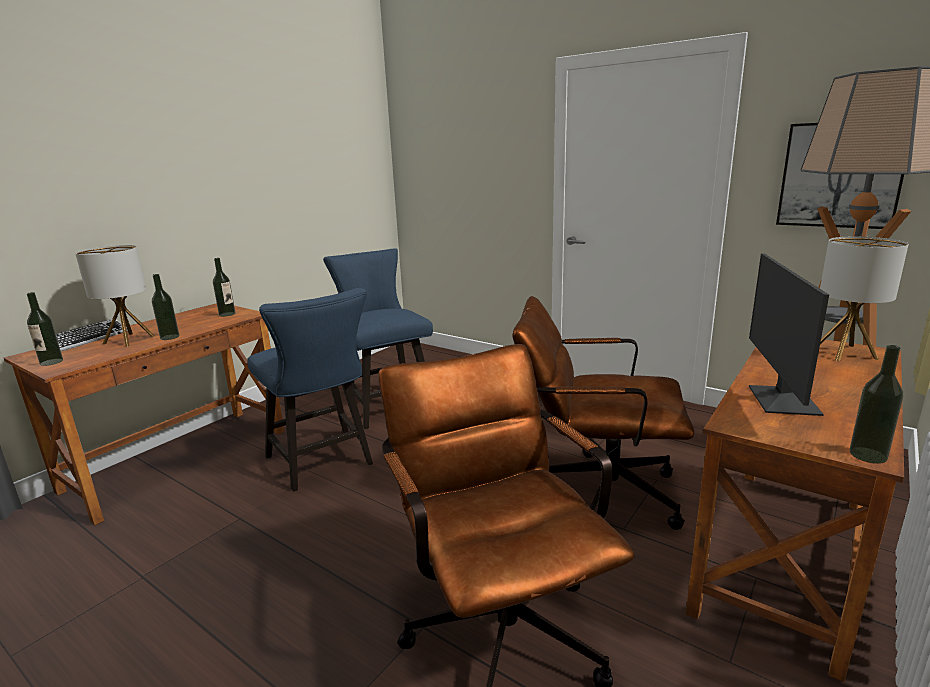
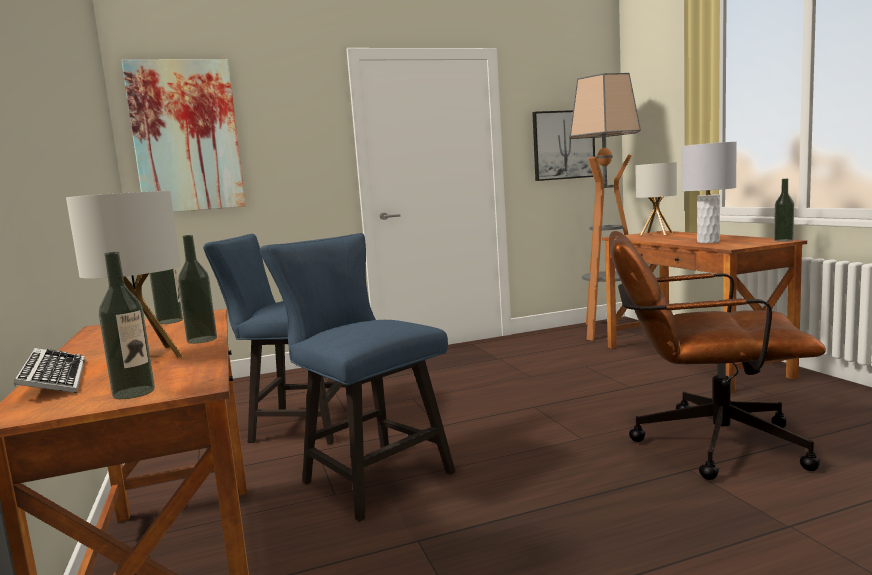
camera: 55 degrees left, 10 degrees down
blue chair [247,288,373,492] -> blue chair turned 135 degrees counterclockwise [260,233,455,522]
brown office chair [513,296,694,530] -> none
monitor [749,254,829,416] -> grey table lamp [681,142,737,243]
none -> picture [121,59,246,212]

